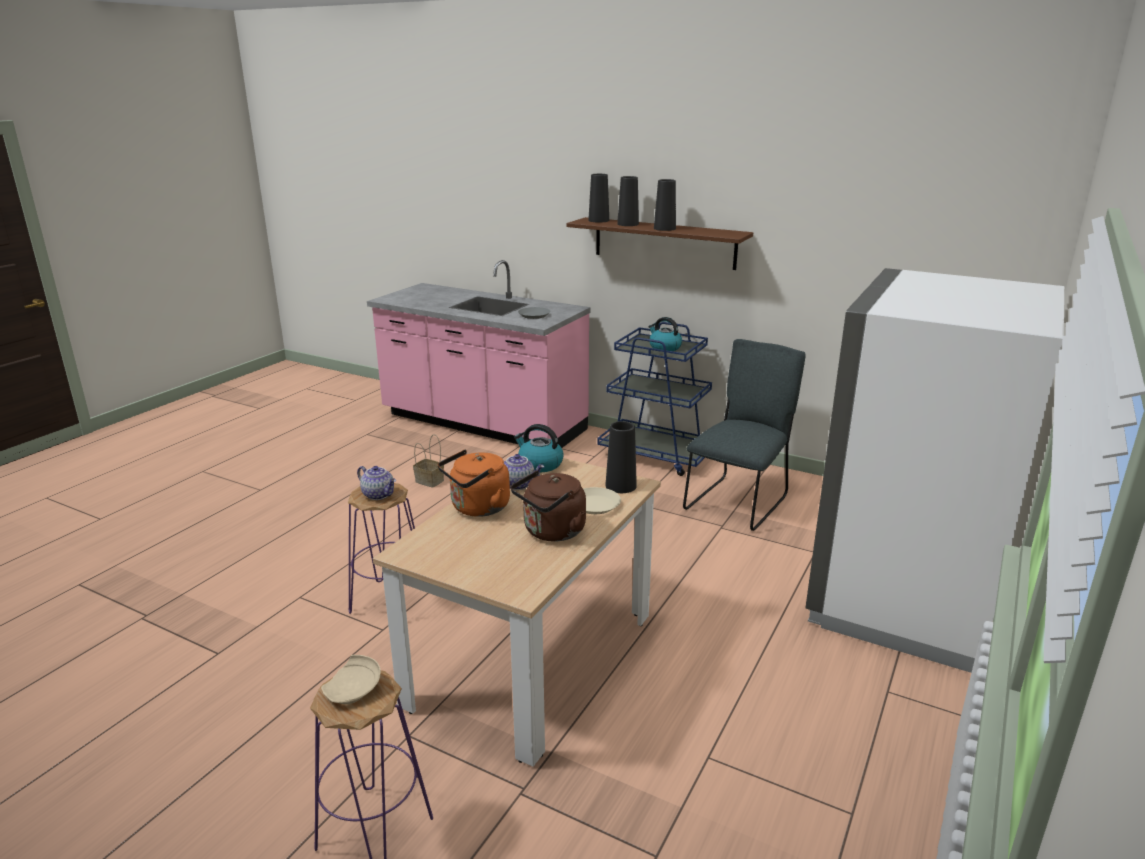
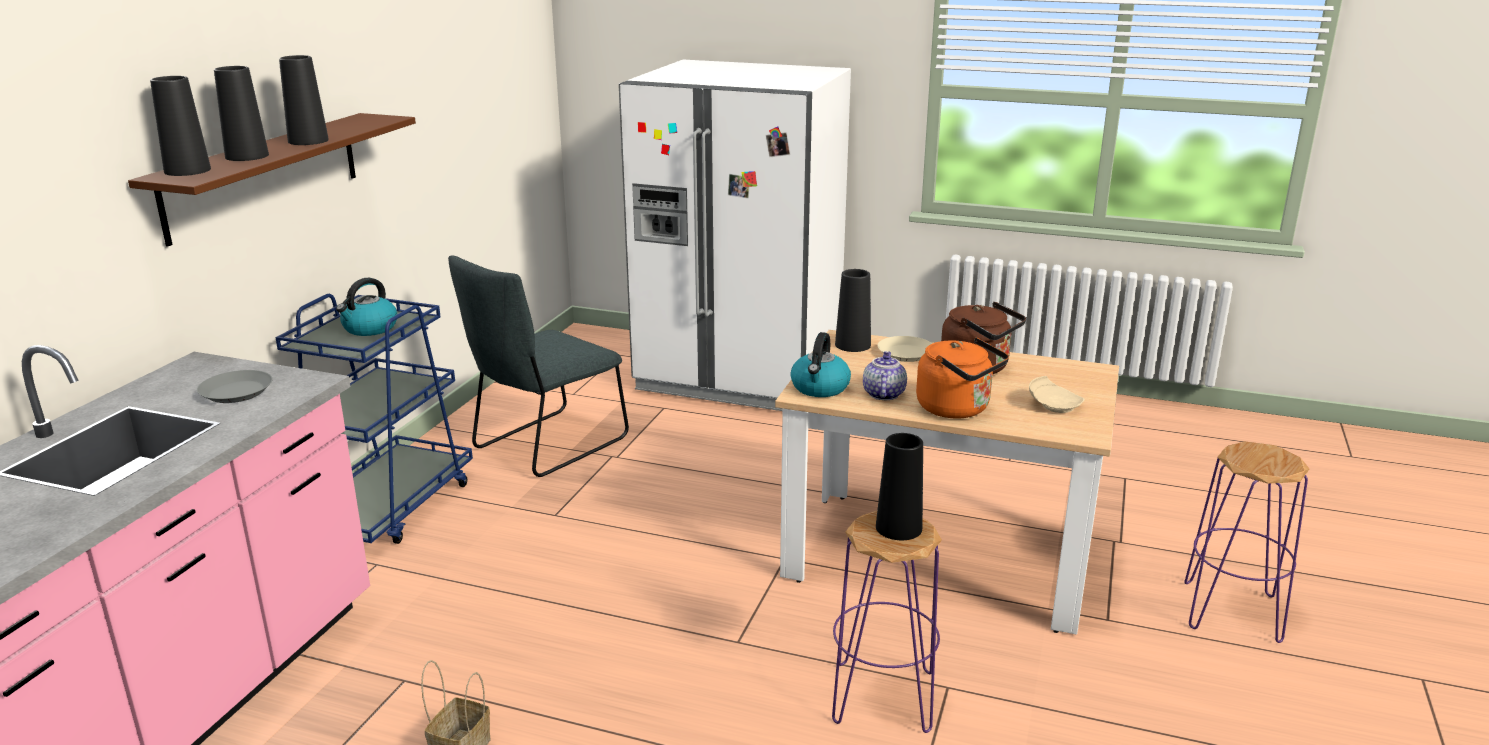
camera: 100 degrees left, 0 degrees up
beige plate [321,655,381,704] -> beige plate moved to [1029,376,1085,413]
teapot [357,466,396,500] -> black vase [876,433,923,540]
grey chair [683,339,806,531] -> grey chair turned 75 degrees counterclockwise [448,256,629,477]

